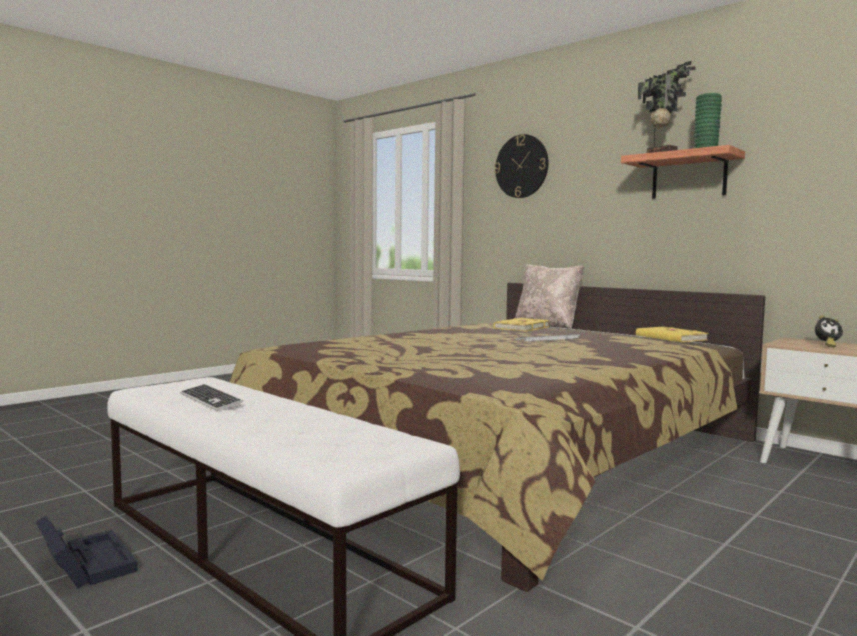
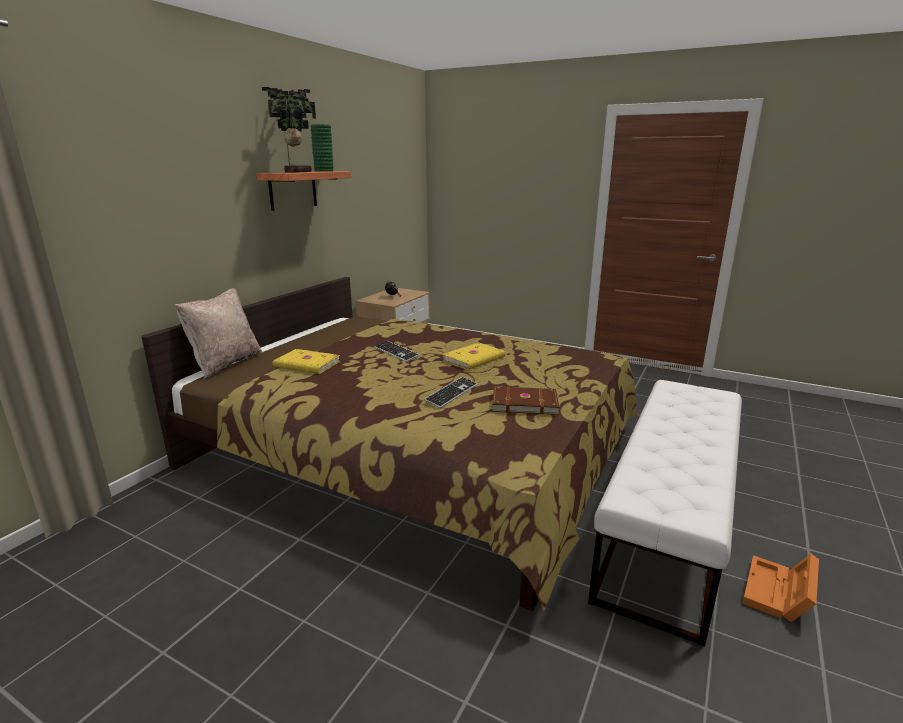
camera: 105 degrees left, 15 degrees up
black storage box [35,516,138,589] -> orange storage box [743,554,819,622]
keyboard [180,384,243,411] -> keyboard moved to [424,377,478,408]
wall clock [494,134,548,198] -> none
yellow book [636,326,708,342] -> yellow book moved to [442,343,505,370]
none -> brown book [492,386,559,415]

